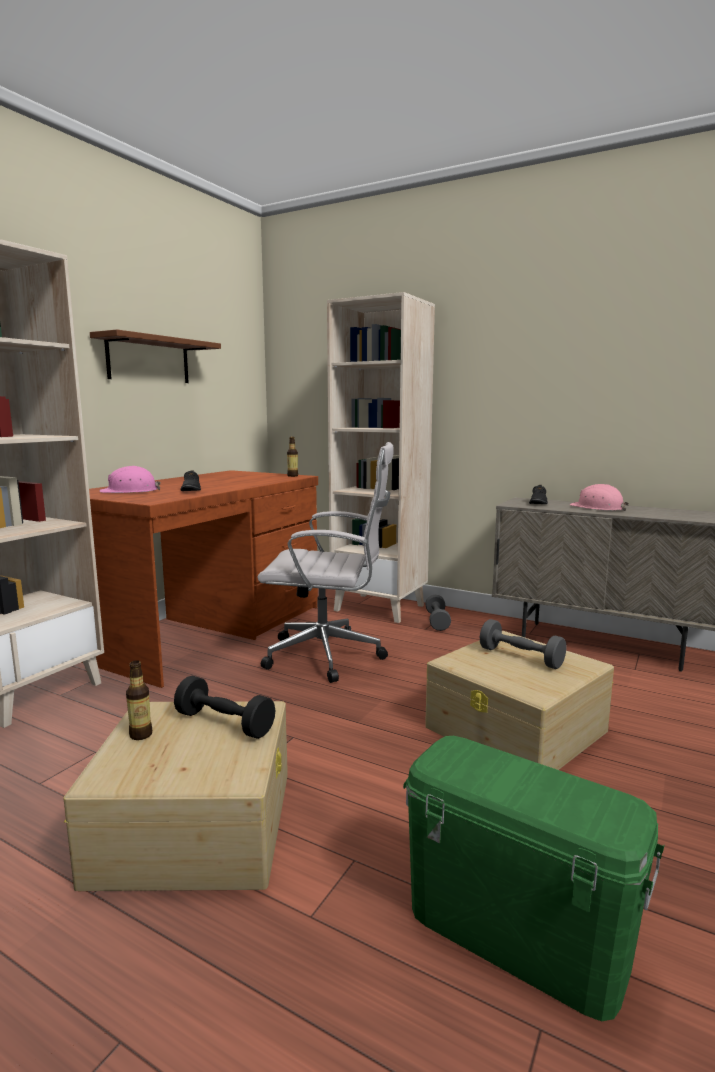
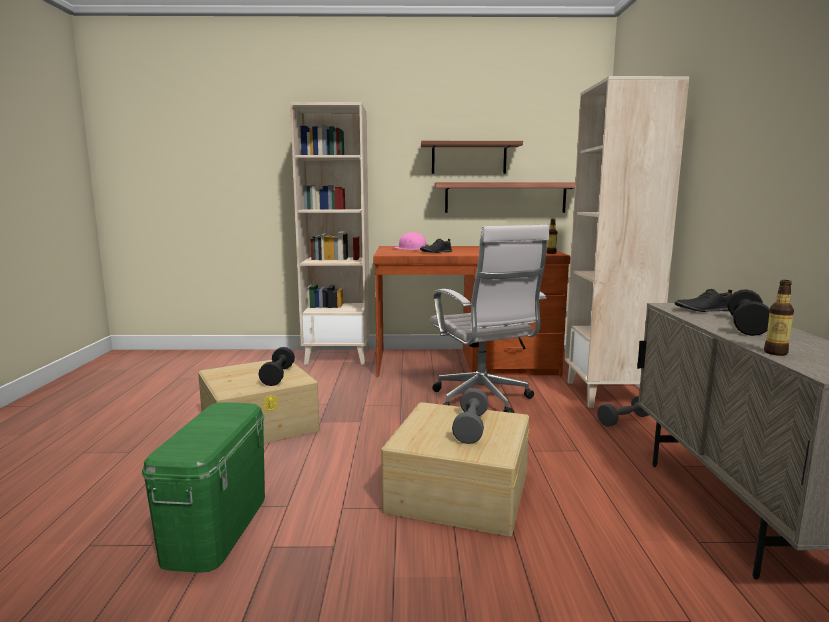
camera: 60 degrees right, 0 degrees up
bottle [126,660,152,740] -> bottle moved to [764,280,794,356]
pink hard hat [569,484,629,511] -> black dumbbell [727,289,770,336]
none -> shelf [434,182,575,213]

